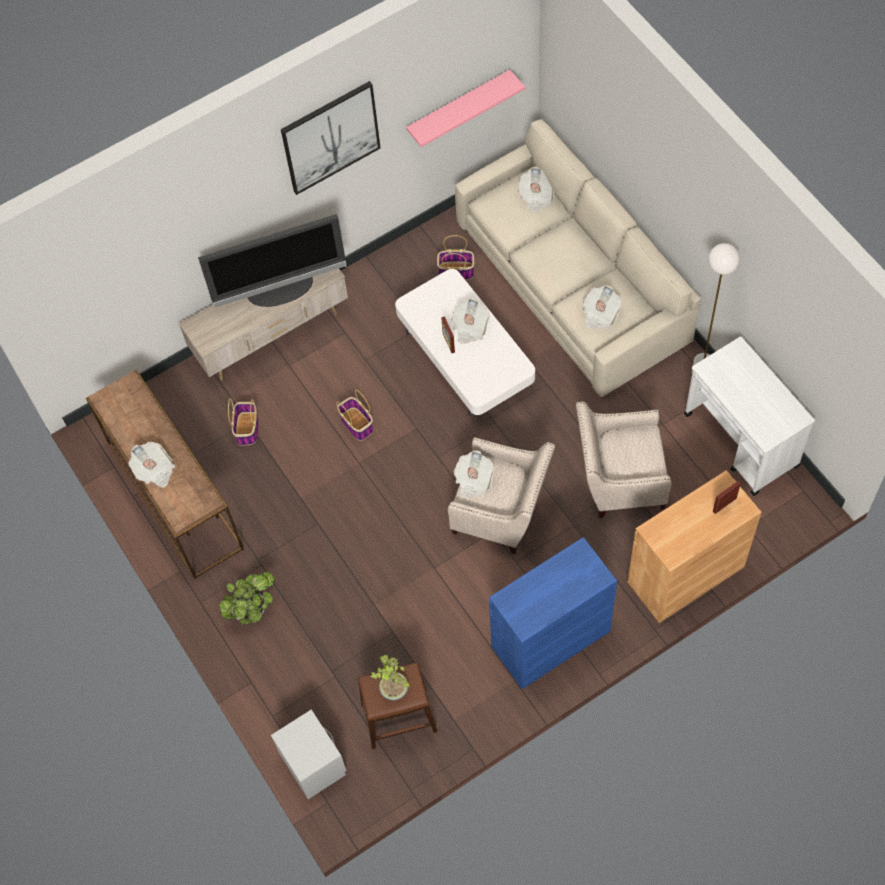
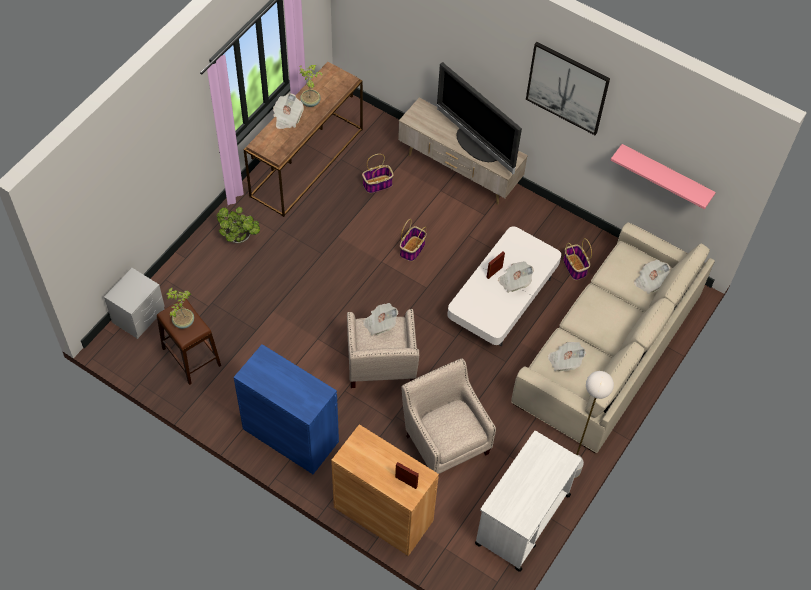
camera: 60 degrees right, 5 degrees down
none -> potted plant [299,65,322,107]

